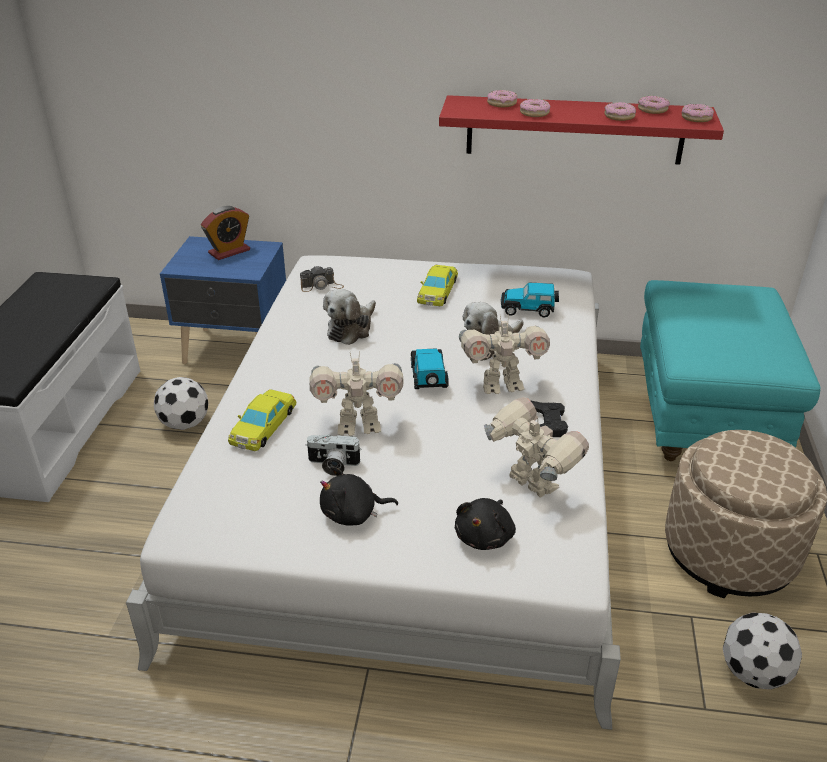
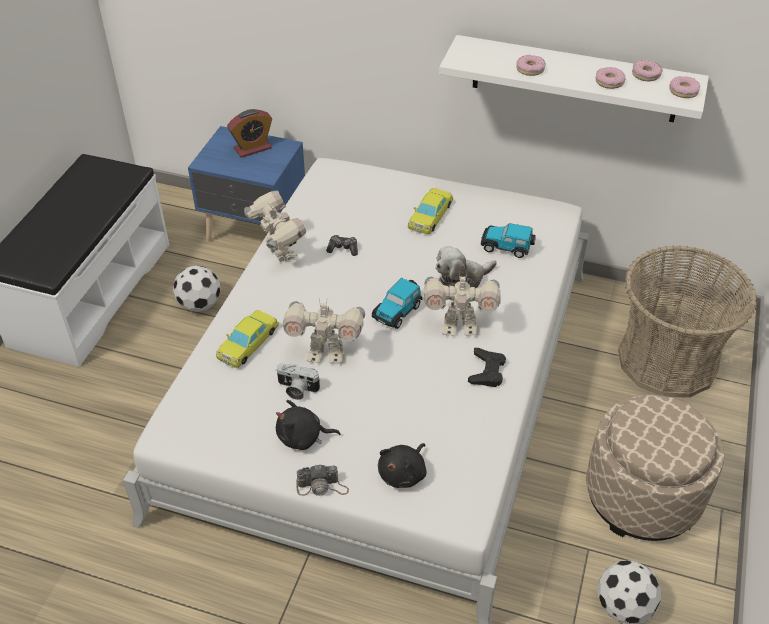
camera: 10 degrees right, 10 degrees up
camera [300,265,344,292] -> camera moved to [296,465,349,496]
plush toy [323,289,376,345] -> game controller [326,235,358,256]
toy car [411,348,449,389] -> toy car turned 150 degrees counterclockwise [372,278,422,329]
red shelf [439,95,724,165] -> white shelf [439,35,709,122]
toy robot [484,397,589,498] -> toy robot moved to [244,191,306,262]
donut [487,90,517,107] -> none
turquoise ottoman [640,280,821,461] -> basket [618,245,757,398]

